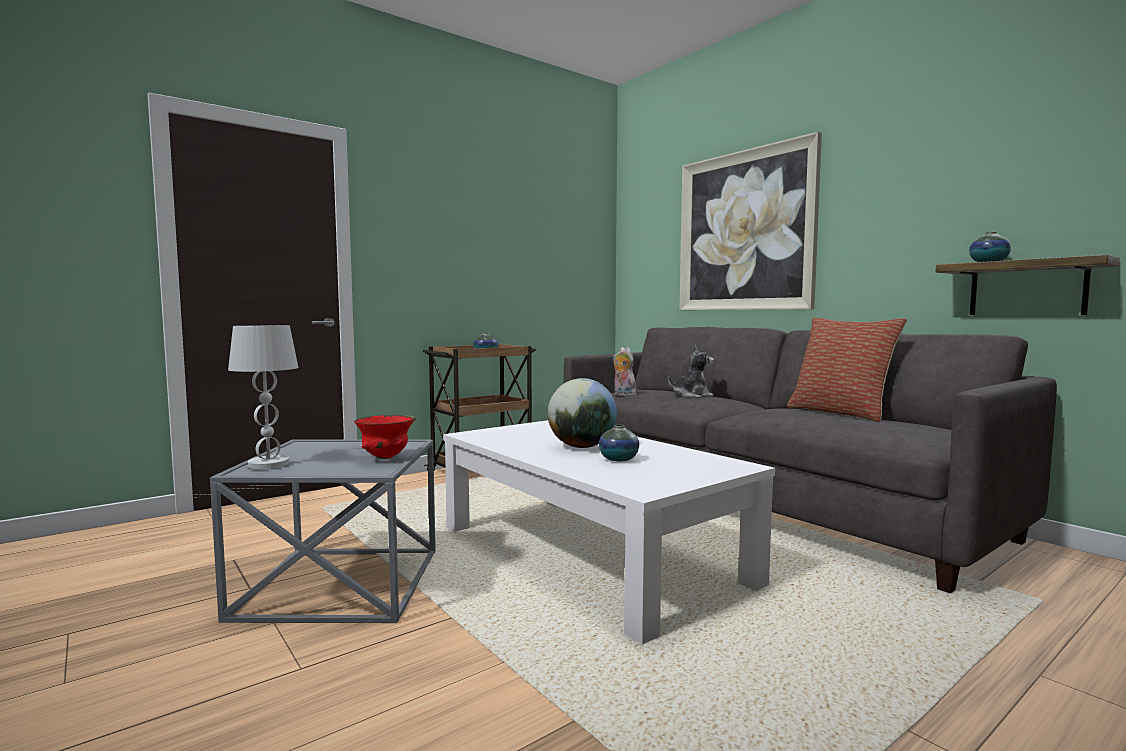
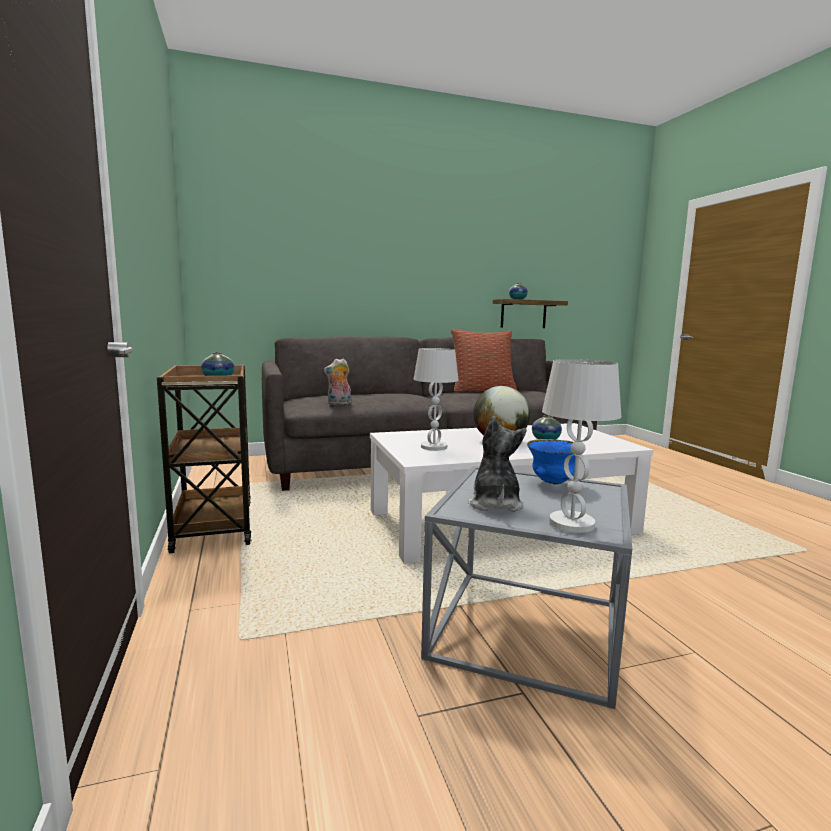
camera: 70 degrees left, 5 degrees up
red bowl [354,415,416,459] -> blue bowl [527,439,575,484]
plush toy [668,345,714,398] -> plush toy moved to [468,416,526,512]
picture [679,132,822,310] -> none
none -> white table lamp [414,348,459,451]

